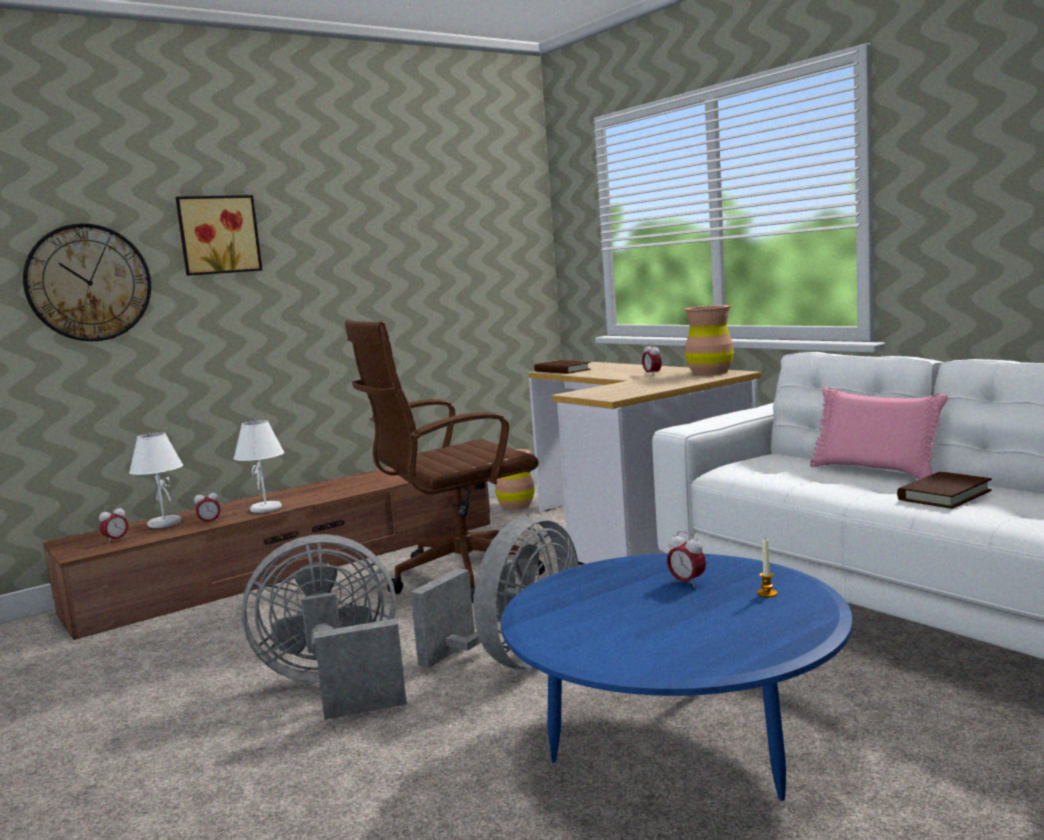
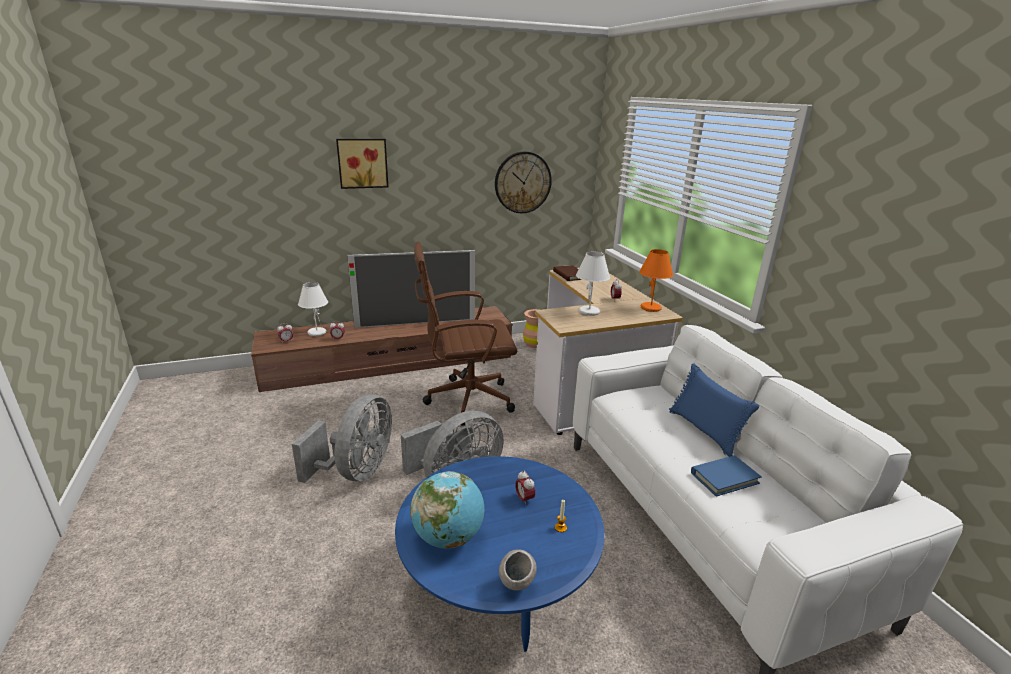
camera: 15 degrees right, 15 degrees up
wall clock [23,223,151,341] -> wall clock moved to [495,151,552,213]
white table lamp [233,420,284,513] -> white table lamp moved to [576,252,610,316]
grey fan [241,534,407,720] -> grey fan turned 105 degrees clockwise [292,394,392,483]
brown vase [684,305,734,375] -> orange table lamp [639,249,673,312]
pink pillow [810,387,948,480] -> blue pillow [669,363,759,457]
brown book [897,472,992,509] -> blue book [691,455,762,497]
none -> television [347,250,475,328]
none -> globe [410,471,484,549]
none -> grey bowl [499,550,537,591]

